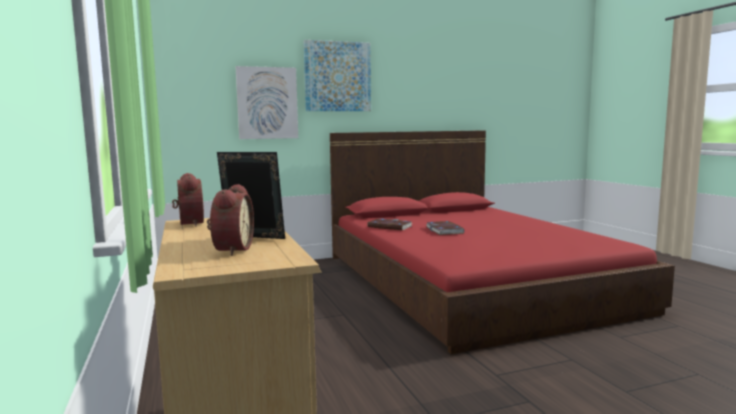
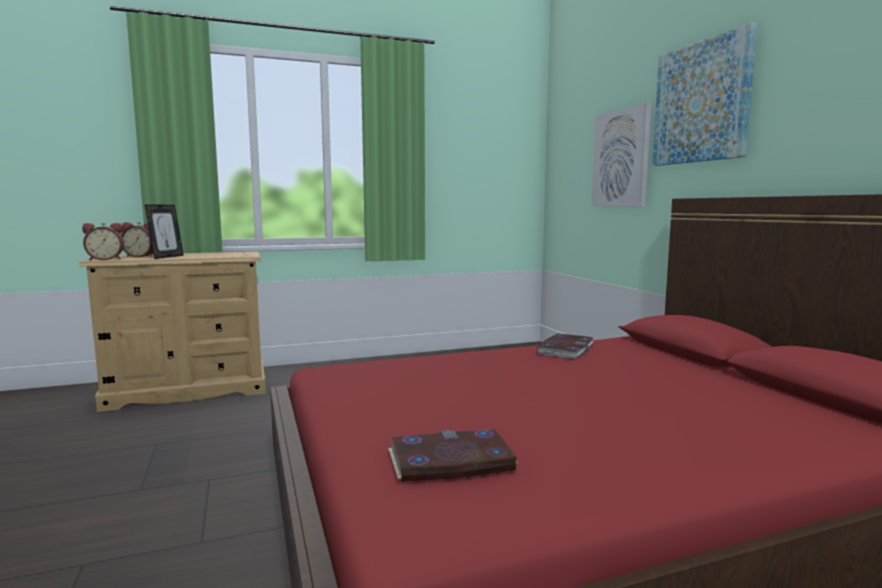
camera: 90 degrees right, 0 degrees up
alarm clock [172,173,204,227] -> alarm clock moved to [82,223,124,260]
book [427,221,464,235] -> book moved to [388,429,518,482]

